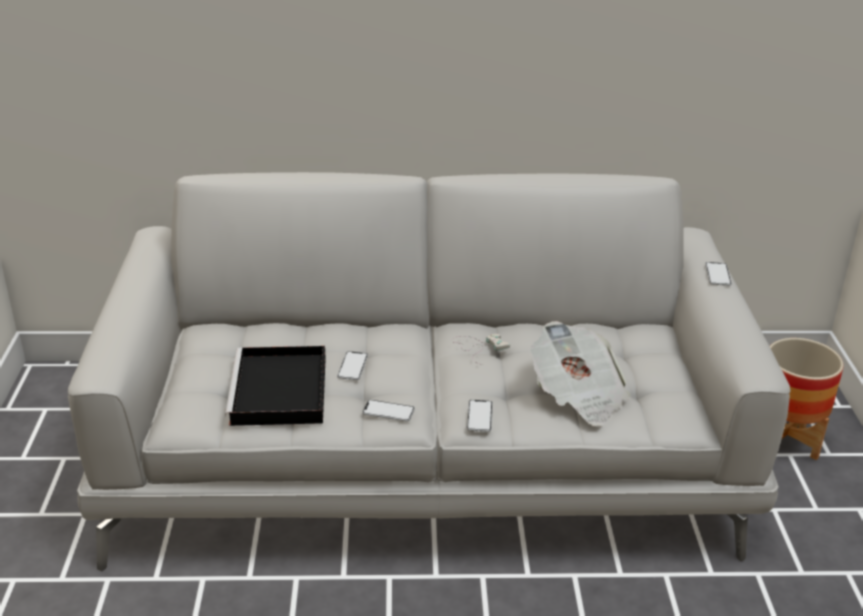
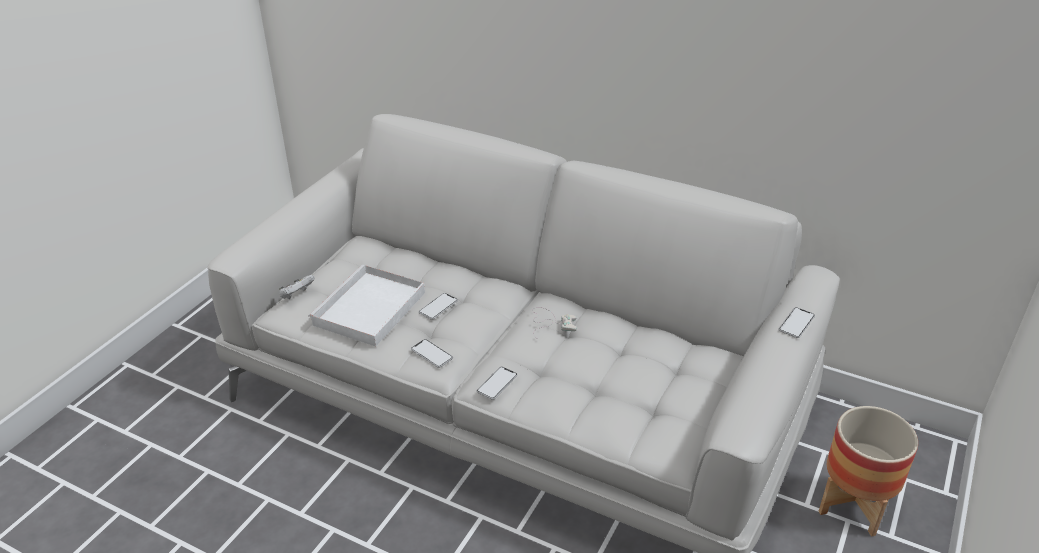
camera: 30 degrees right, 5 degrees up
black tray [225,346,326,426] -> white tray [308,265,425,347]
newspaper [530,321,631,427] -> none
none -> white game controller [279,275,315,299]

